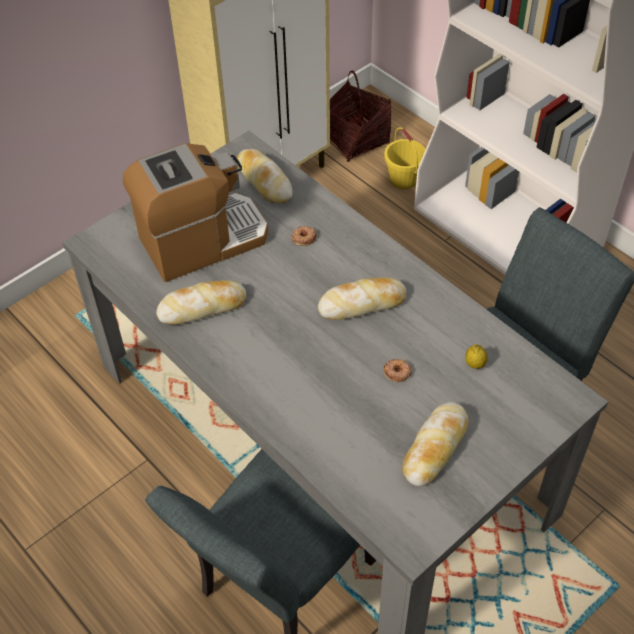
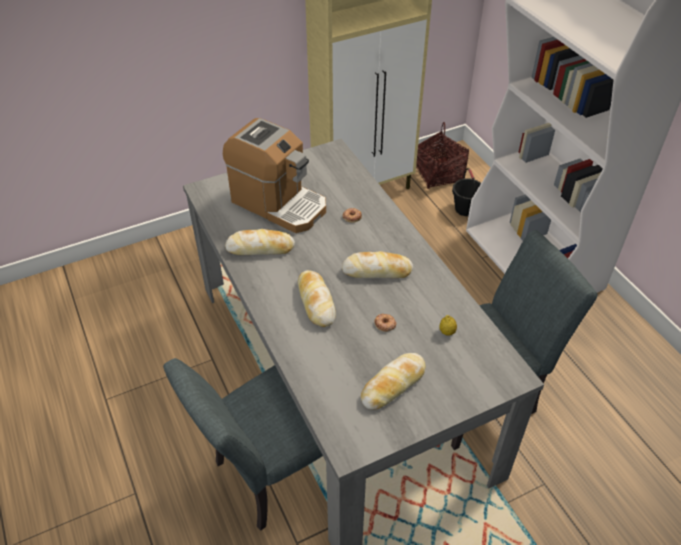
camera: 15 degrees right, 5 degrees down
coffee machine [123,143,268,282] -> coffee machine turned 45 degrees clockwise [223,118,326,233]
bread [237,149,293,203] -> bread moved to [298,270,336,327]
yellow bucket [384,127,426,189] -> black bucket [452,168,481,216]

